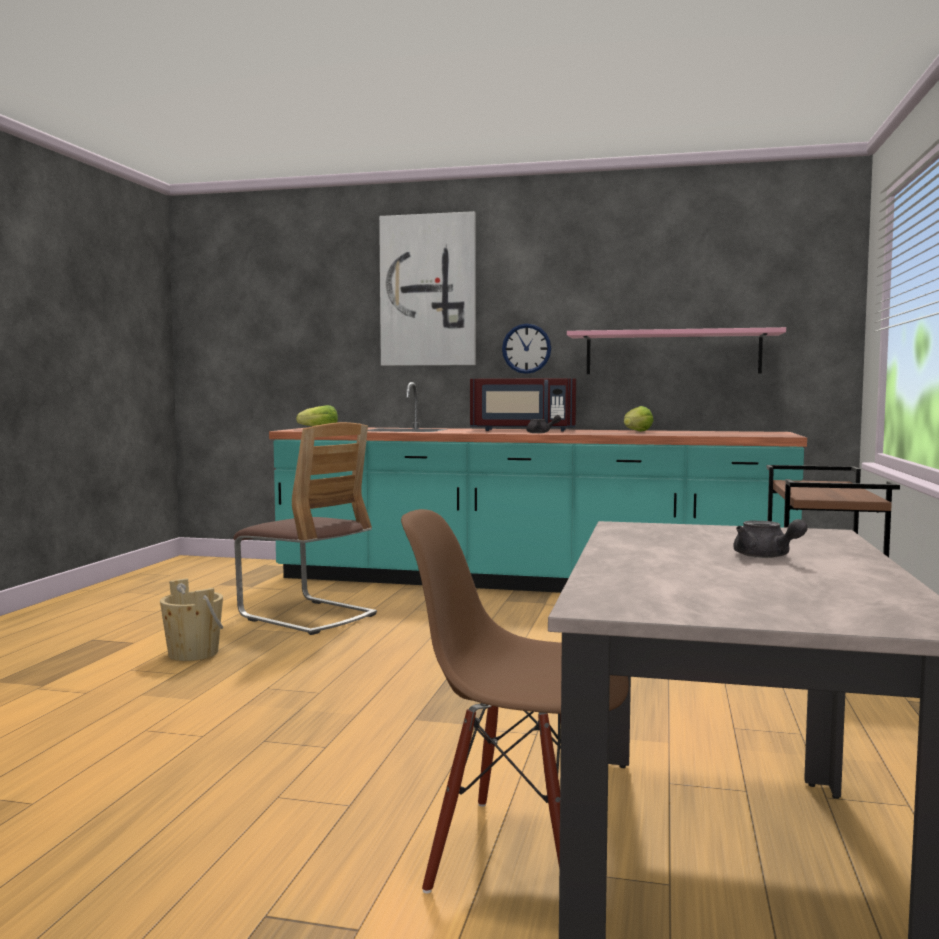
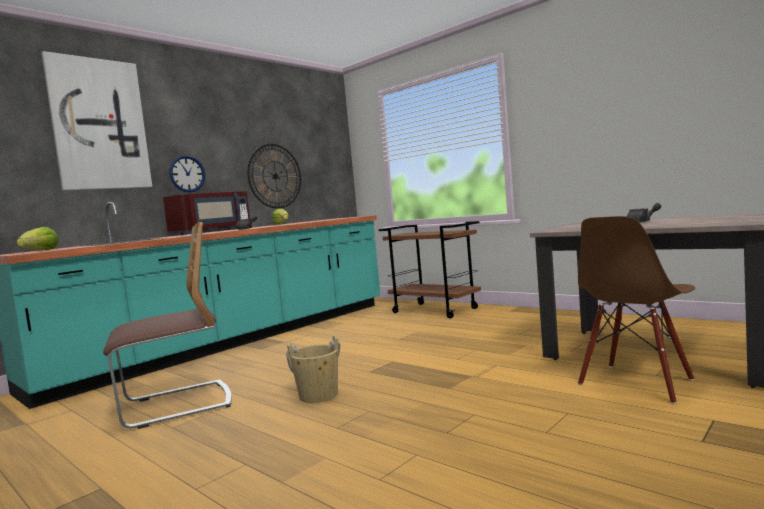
camera: 60 degrees left, 0 degrees up
beige bucket [160,578,223,661] -> beige bucket moved to [286,335,341,403]
pink shelf [567,327,786,374] -> wall clock [247,144,301,209]

